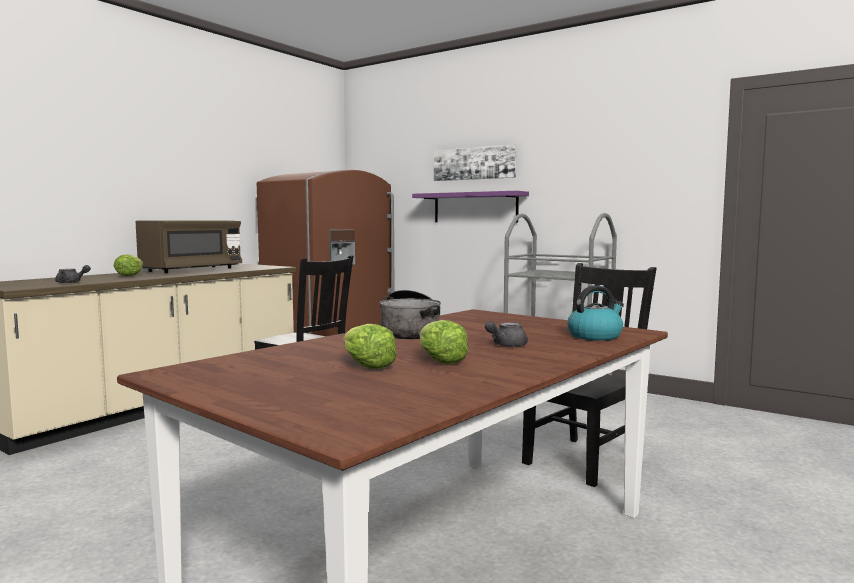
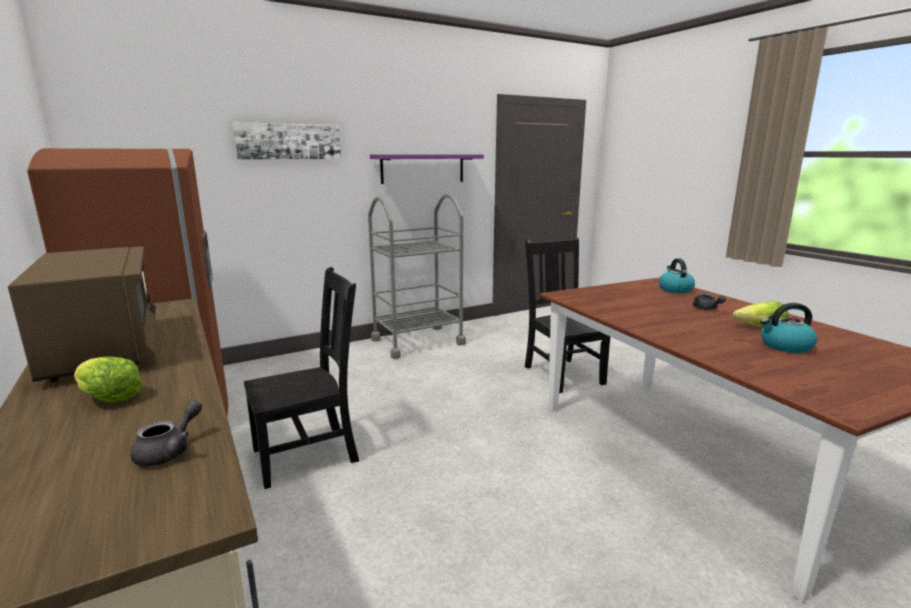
camera: 65 degrees left, 10 degrees up
lettuce [343,324,397,369] -> kettle [760,303,817,353]
cooking pot [379,290,441,339] -> none
purple shelf [412,191,529,223] -> purple shelf moved to [370,154,484,184]

